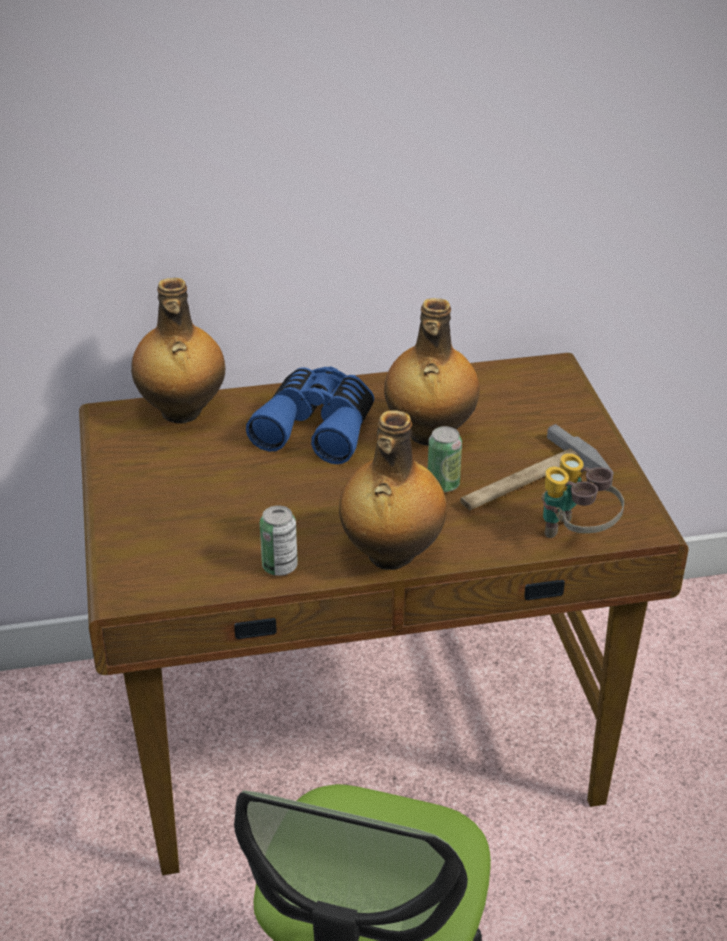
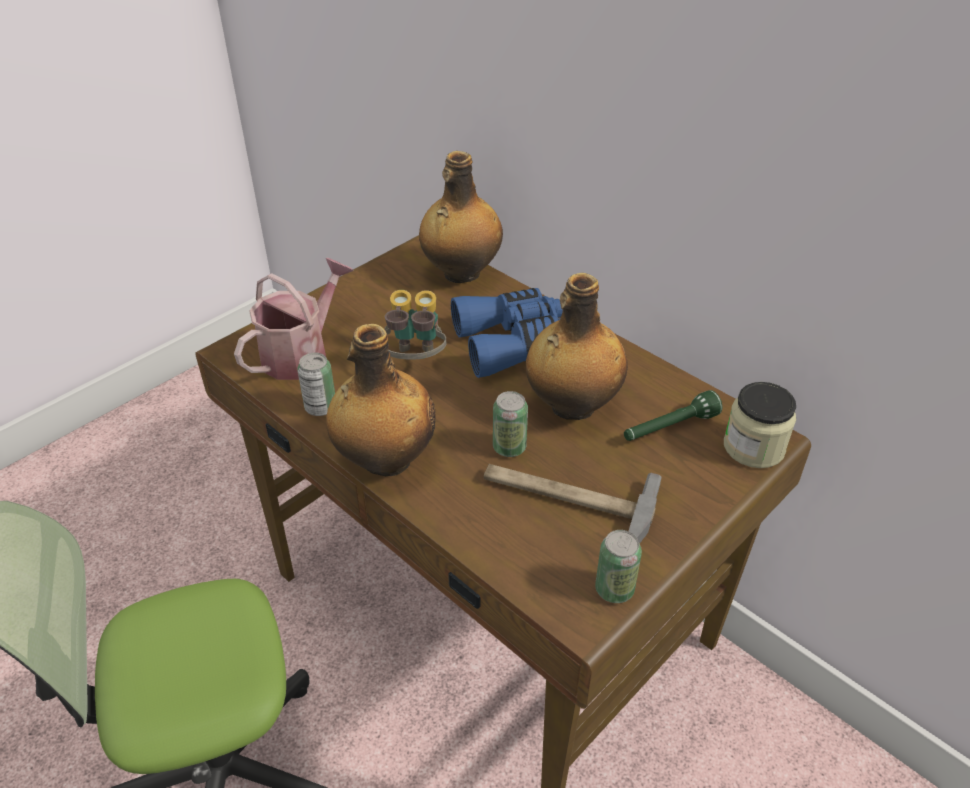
camera: 55 degrees right, 5 degrees up
binoculars [541,453,624,538] -> binoculars moved to [384,290,446,360]
none -> watering can [234,258,354,380]
none -> can [595,530,642,603]
none -> green flashlight [624,390,723,441]
none -> jar [724,382,796,468]

